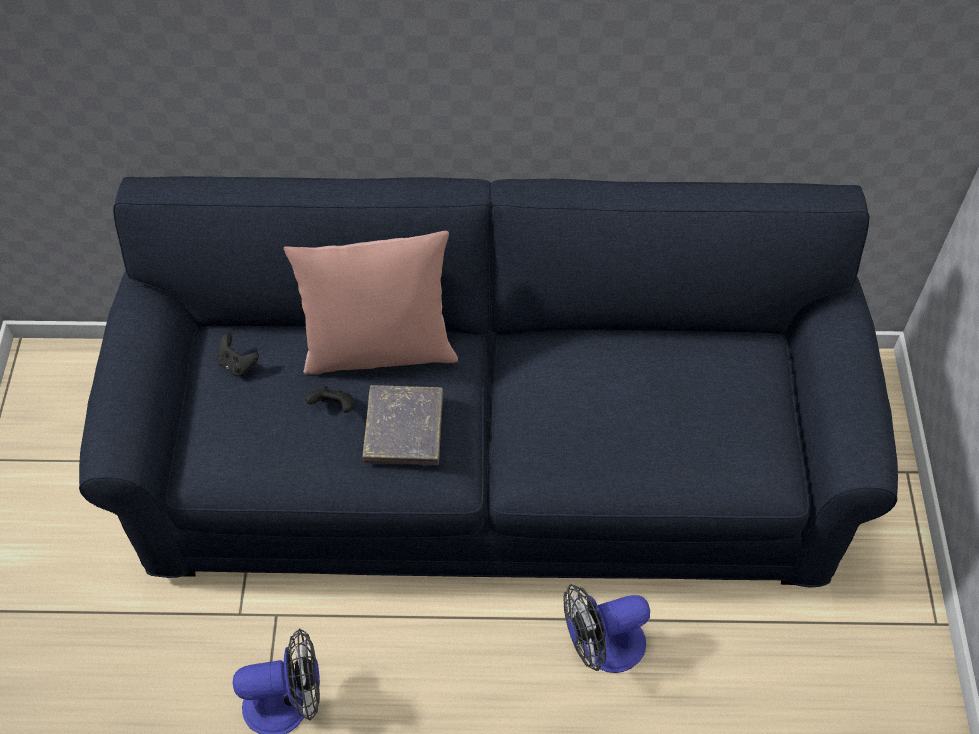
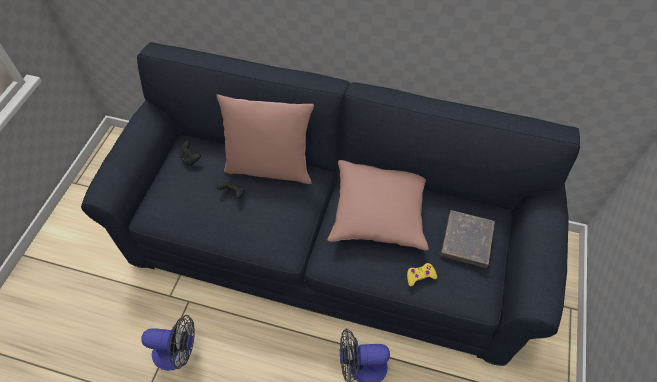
camera: 15 degrees right, 0 degrees up
grey book [362,385,443,465] -> grey book moved to [441,210,495,268]
none -> pink pillow [328,160,428,250]
none -> yellow game controller [407,263,437,286]

